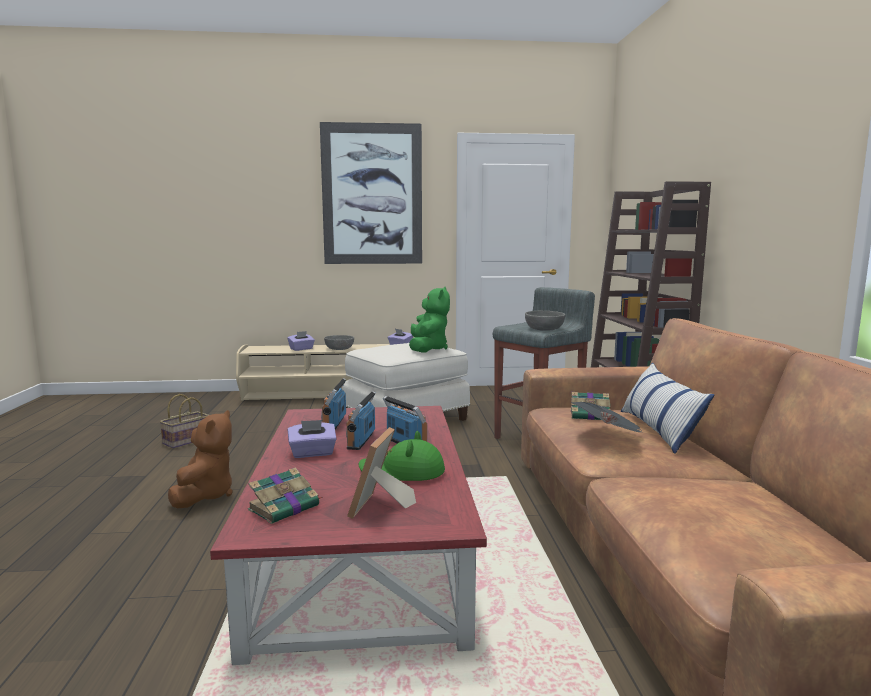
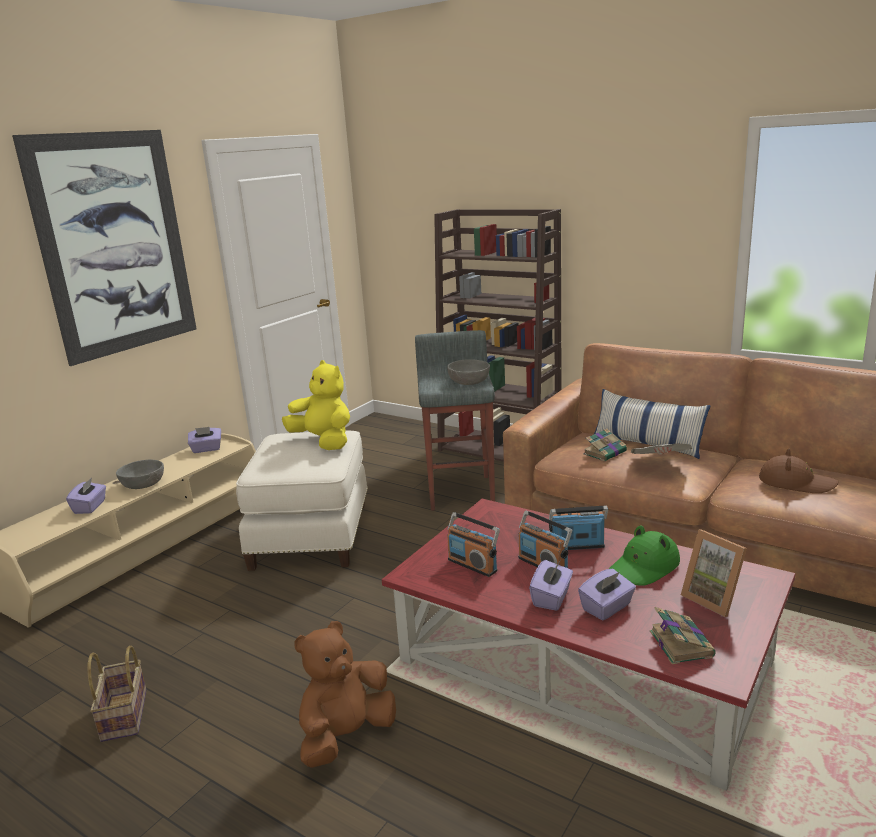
camera: 50 degrees left, 10 degrees up
brown plush toy [168,410,233,508] -> brown plush toy turned 90 degrees counterclockwise [294,621,396,768]
green plush toy [409,287,450,353] -> yellow plush toy [282,360,350,450]
none -> purple tissue box [578,569,636,621]
none -> brown hat [759,449,838,493]

